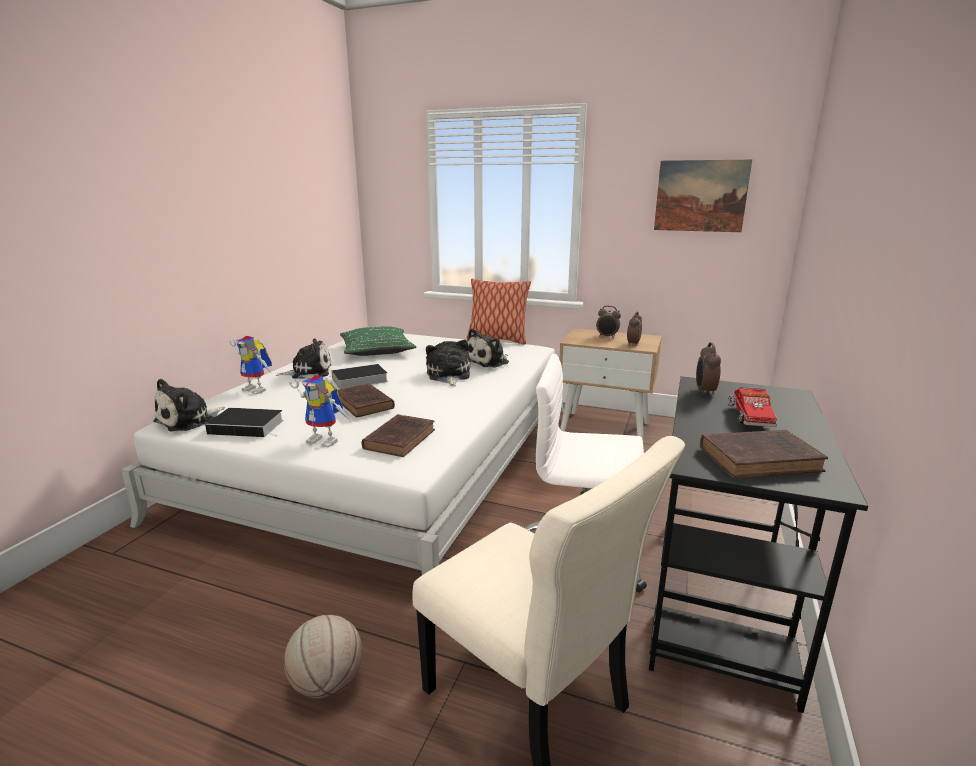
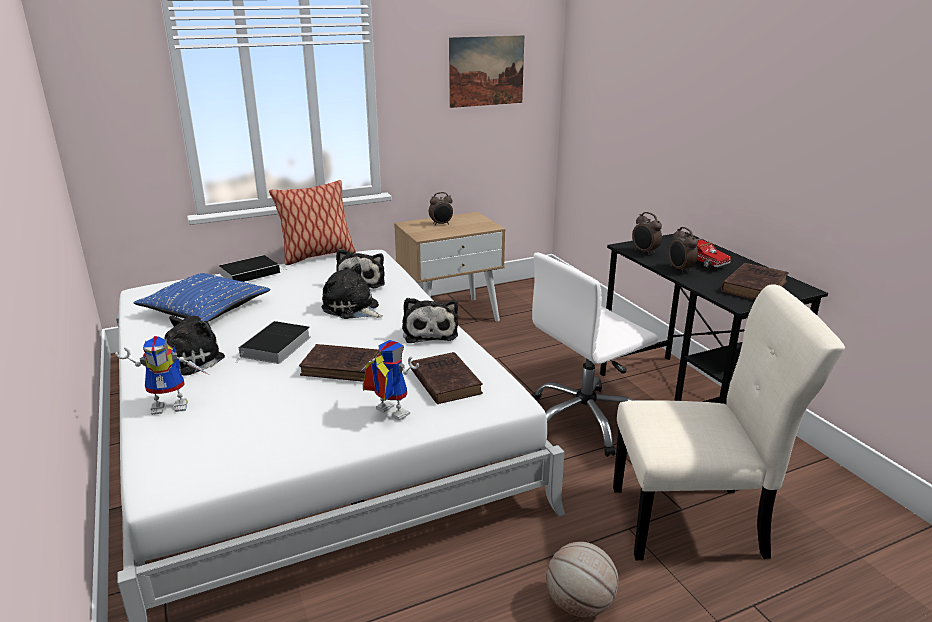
camera: 45 degrees left, 5 degrees up
plush toy [153,379,225,432] -> plush toy moved to [402,298,458,343]
book [205,408,284,437] -> book moved to [219,255,280,282]
toy robot [289,375,351,448] -> toy robot turned 120 degrees counterclockwise [360,340,419,420]
green pillow [340,326,416,356] -> blue pillow [133,273,270,322]
alarm clock [627,311,642,346] -> alarm clock moved to [669,227,698,273]

